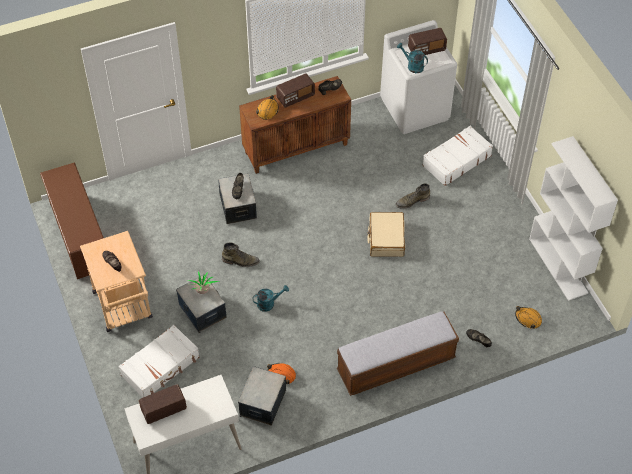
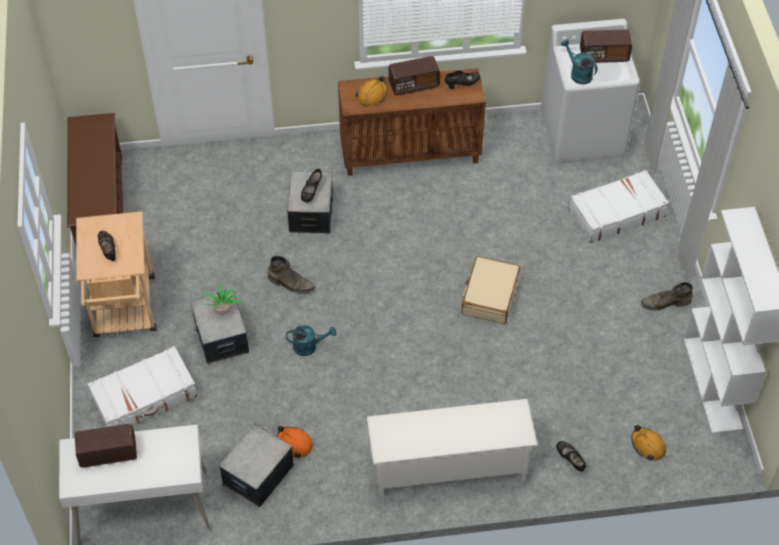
camera: 15 degrees right, 0 degrees up
bench [337,311,459,396] -> white shoe rack [367,399,538,497]
green boot [396,183,430,209] -> green boot moved to [641,282,693,310]

